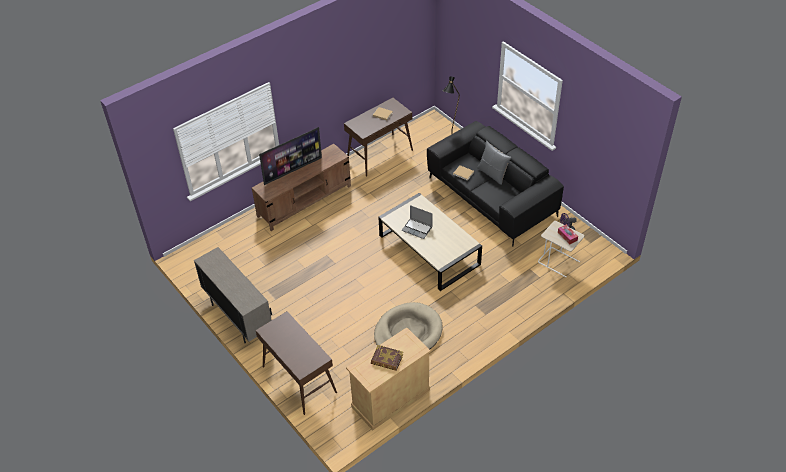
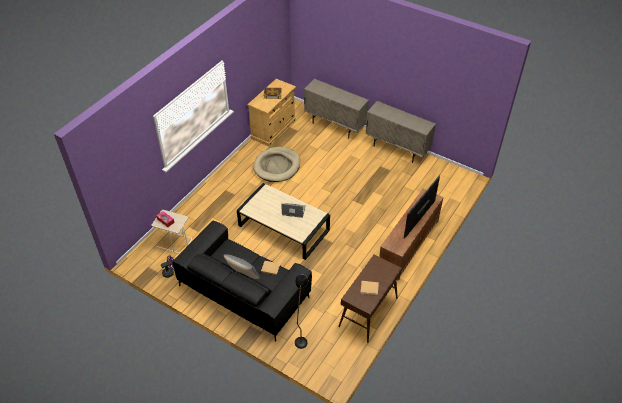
camera: 160 degrees right, 0 degrees up
brown console table [256,311,337,415] -> beige cabinet [304,79,369,139]

